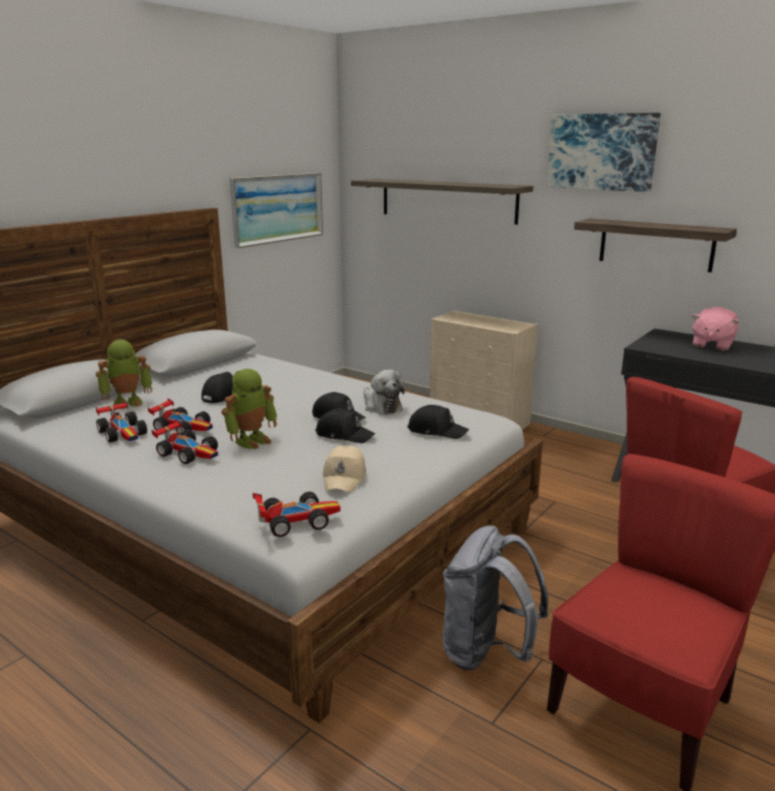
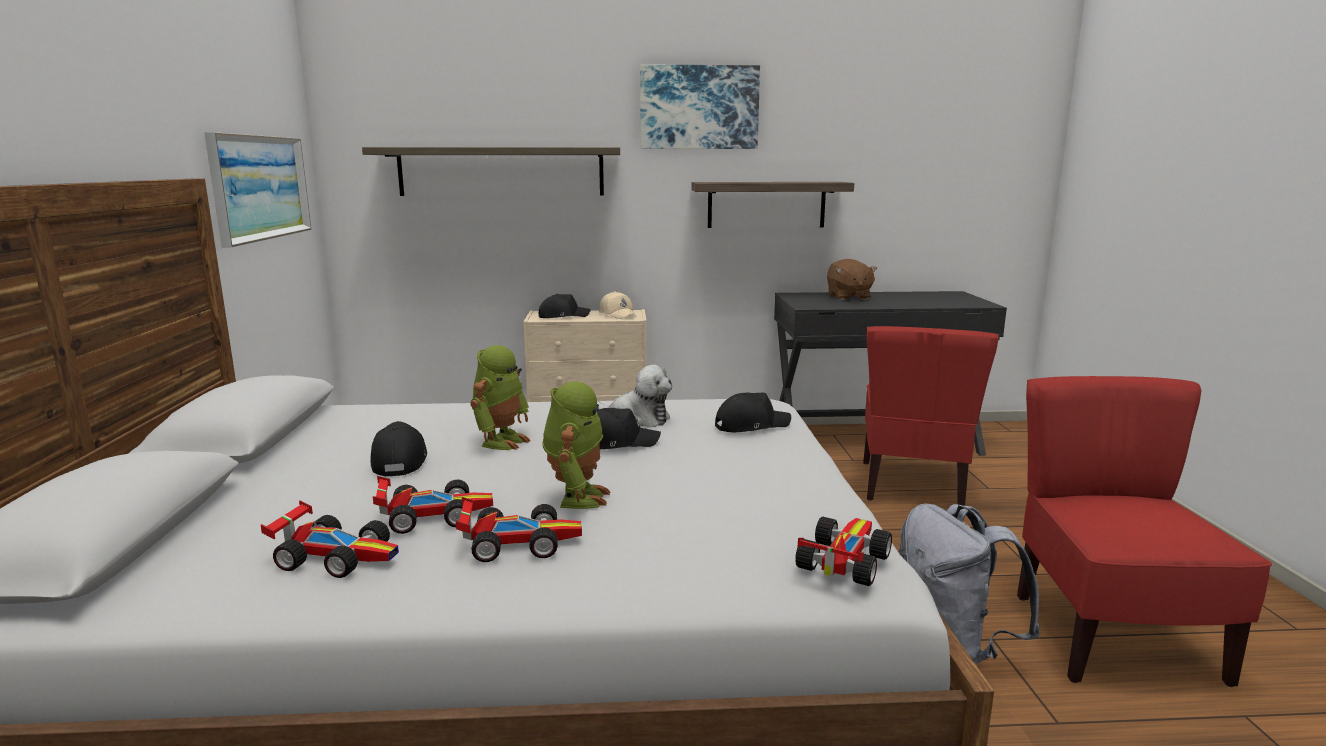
camera: 40 degrees left, 5 degrees down
toy robot [96,340,152,410] -> toy robot moved to [470,345,530,450]
black cap [315,408,376,443] -> black cap moved to [538,294,591,318]
beige cap [323,446,366,492] -> beige cap moved to [599,291,636,319]
pink plush toy [692,307,739,351] -> brown plush toy [827,259,877,300]

